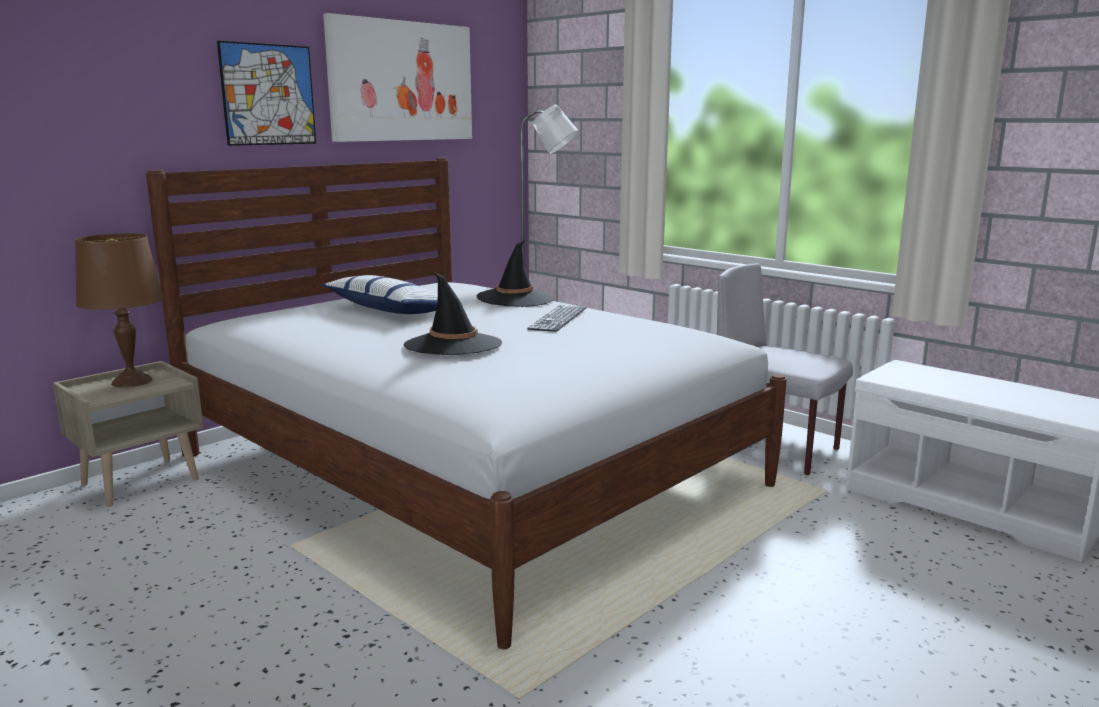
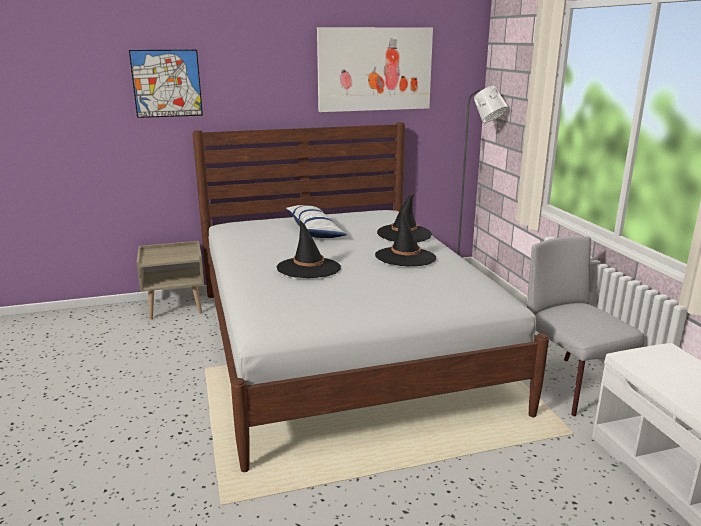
camera: 30 degrees right, 5 degrees up
brown table lamp [75,233,164,387] -> none
picture [217,41,316,146] -> picture moved to [129,50,203,118]
keyboard [527,305,587,332] -> black hat [375,210,436,266]

